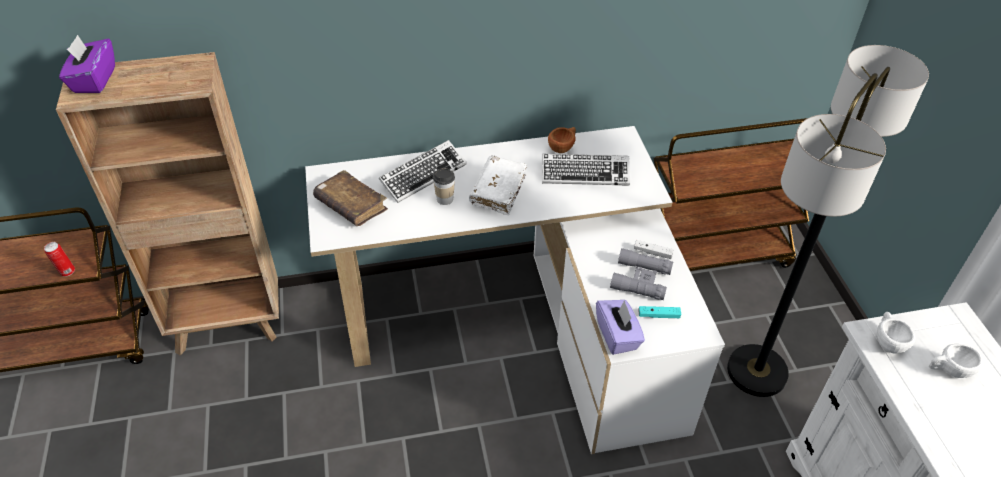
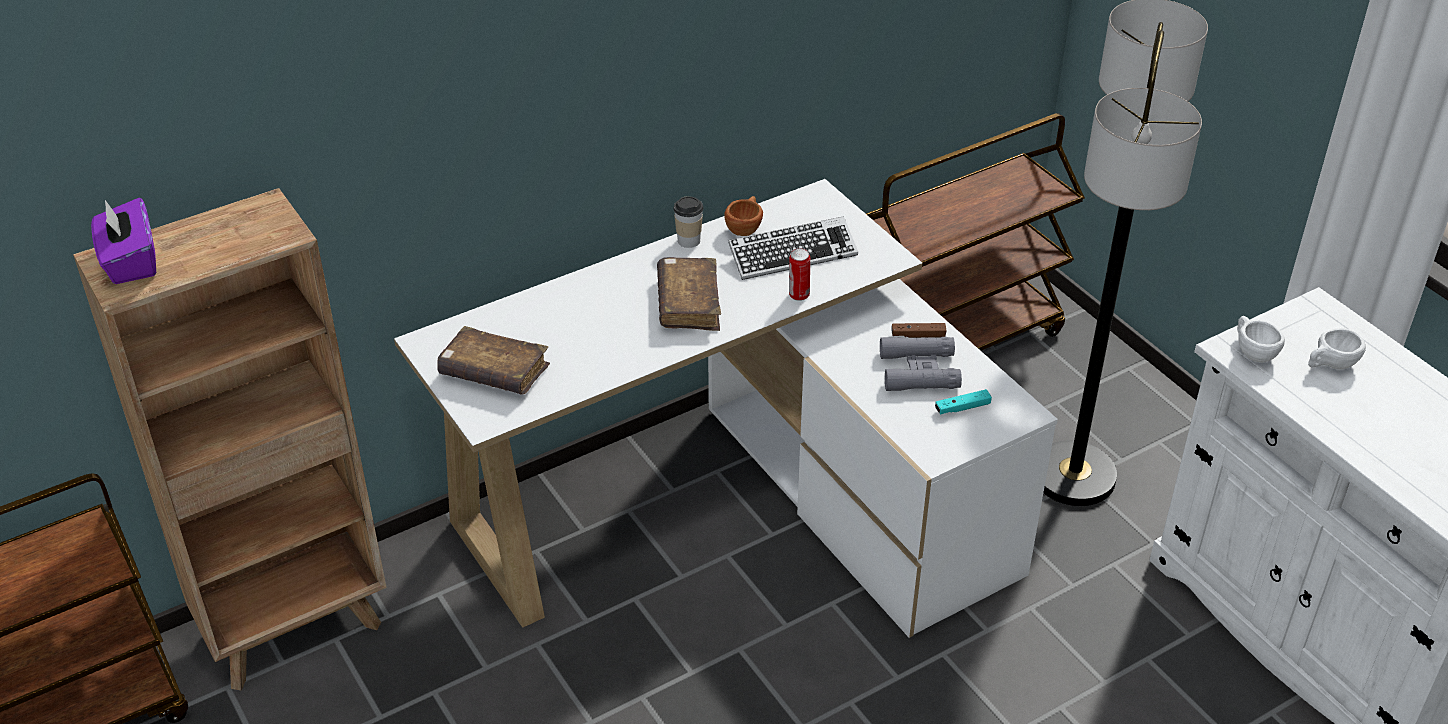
camera: 20 degrees left, 5 degrees down
can [44,242,75,277] -> can moved to [789,248,810,301]
keyboard [379,140,467,203] -> none
cup [433,168,455,205] -> cup moved to [674,196,703,248]
white book [469,155,527,215] -> brown book [657,257,721,331]
purple tissue box [596,300,645,355] -> none
white game controller [634,240,674,259] -> brown game controller [891,323,947,338]

